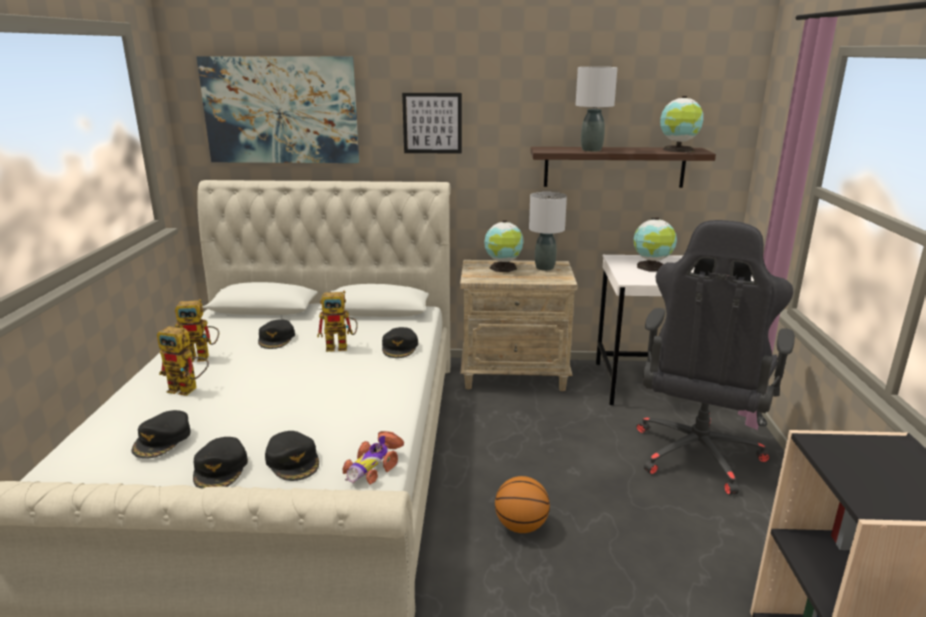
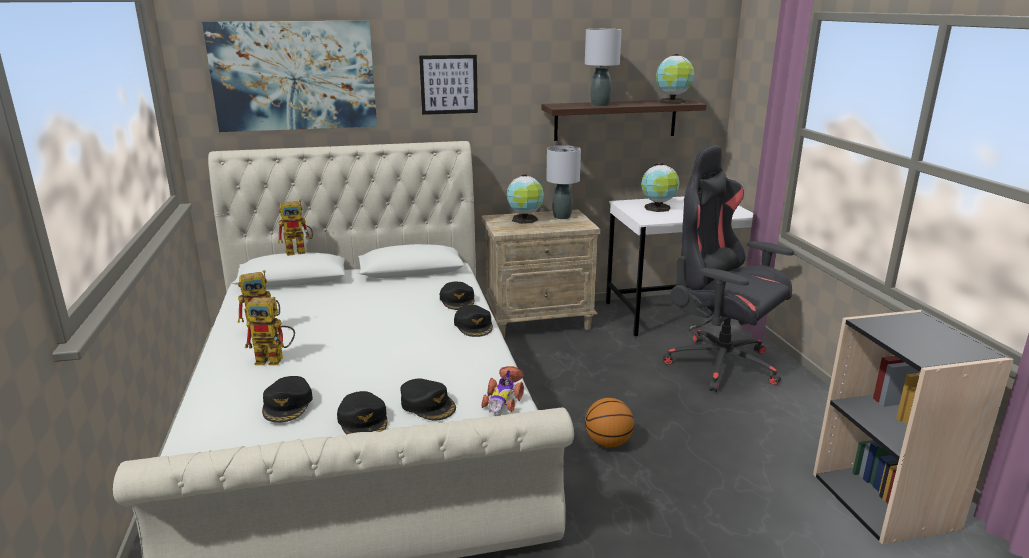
camera: 15 degrees left, 0 degrees up
black cap [258,319,295,349] -> black cap moved to [454,305,493,337]
toy robot [317,291,358,352] -> toy robot moved to [278,199,313,256]
black office chair [636,220,795,495] -> black office chair turned 120 degrees clockwise [663,144,794,392]

